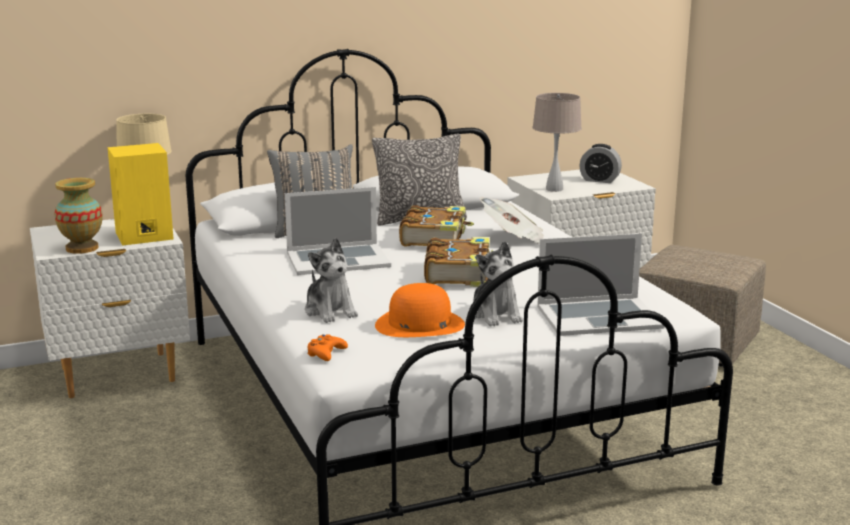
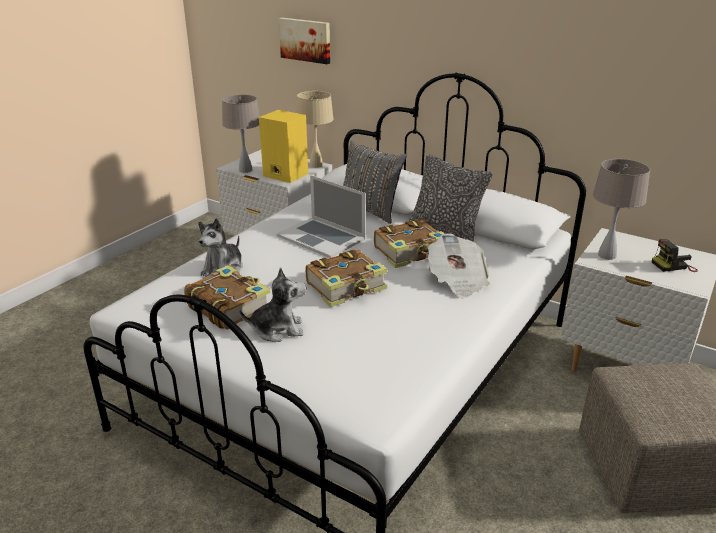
camera: 55 degrees right, 10 degrees up
vase [55,178,103,254] -> beige table lamp [222,95,260,173]
orange game controller [307,335,348,361] -> none
orange hat [375,283,465,337] -> book [184,265,270,330]
plush toy [473,241,523,327] -> plush toy turned 135 degrees counterclockwise [239,267,307,342]
laptop [537,234,664,336] -> none
alarm clock [579,144,622,183] -> camera [652,239,698,272]
none -> picture [279,18,330,64]

